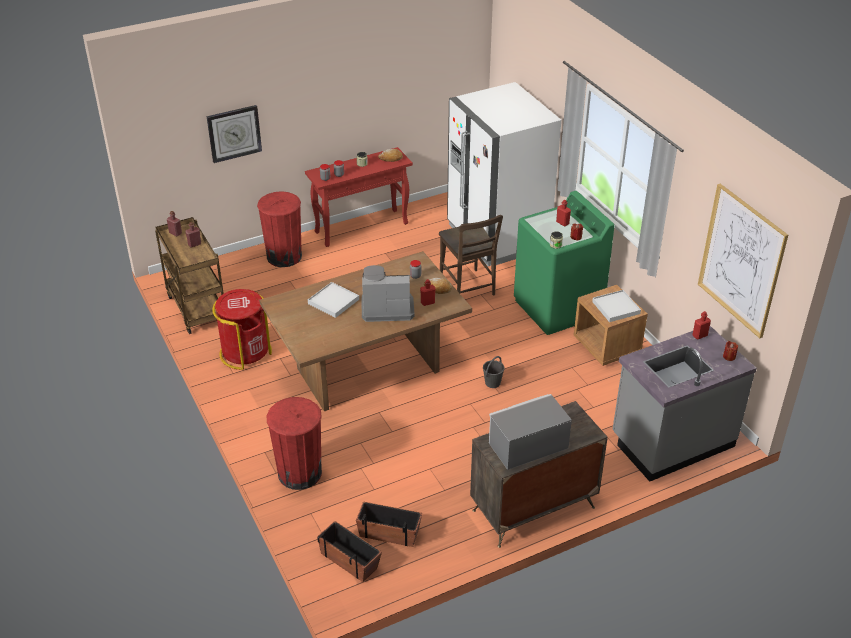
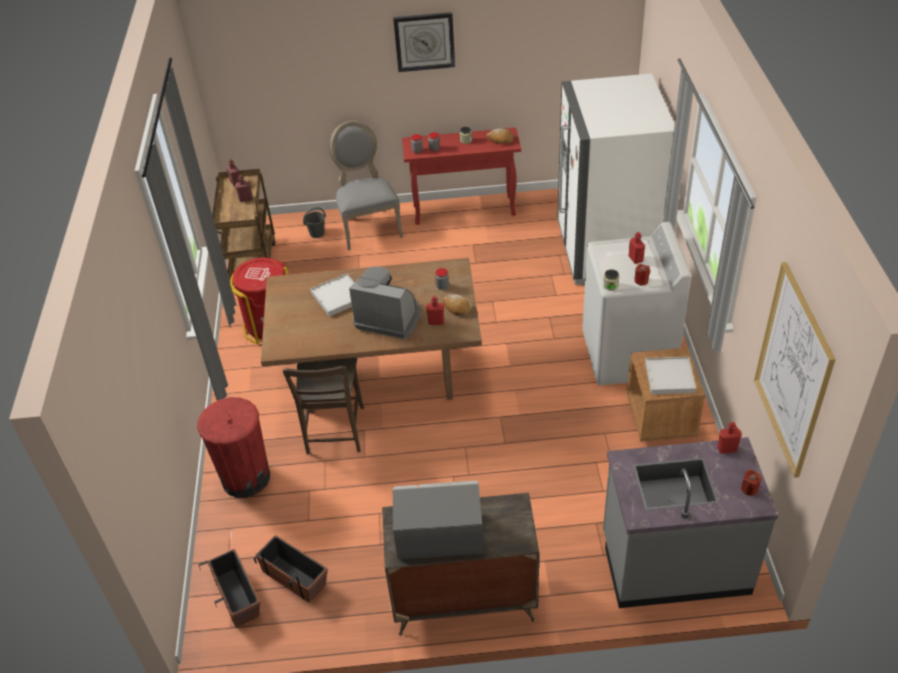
camera: 25 degrees right, 5 degrees up
wall clock [207,105,262,163] -> wall clock moved to [393,12,455,72]
red trash can [257,191,302,267] -> grey chair [329,121,403,251]
brown chair [439,215,503,296] -> brown chair moved to [283,357,364,455]
grey bucket [483,356,505,388] -> grey bucket moved to [303,207,326,238]
green washing machine [514,191,614,335] -> white washing machine [582,222,691,385]

